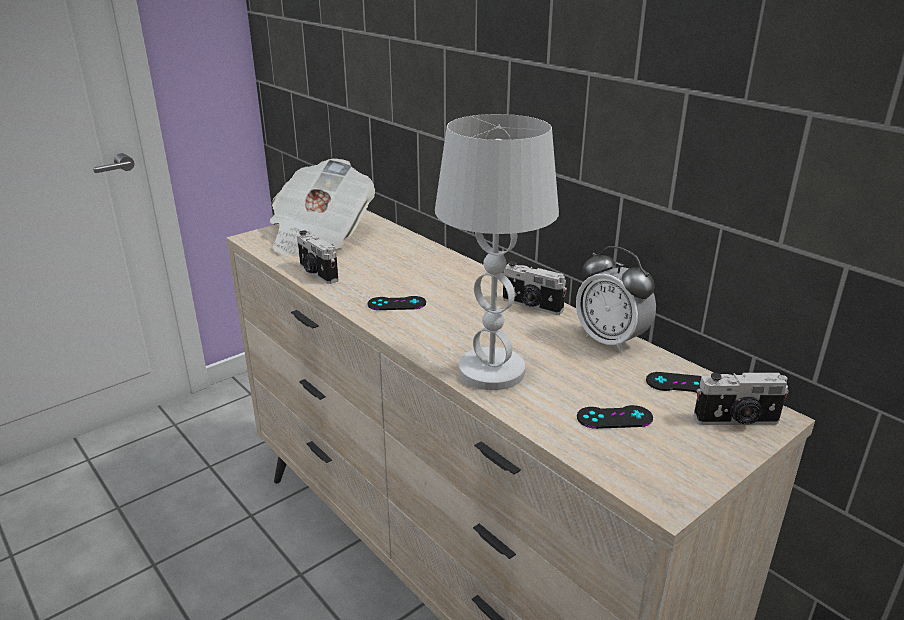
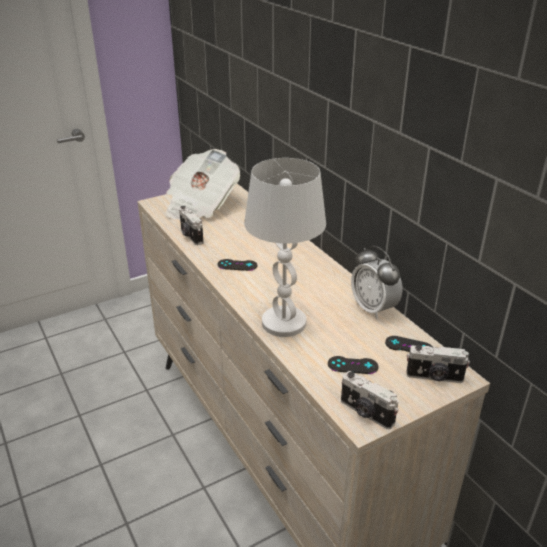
camera: 10 degrees right, 5 degrees up
camera [503,261,567,315] -> camera moved to [341,371,399,429]

